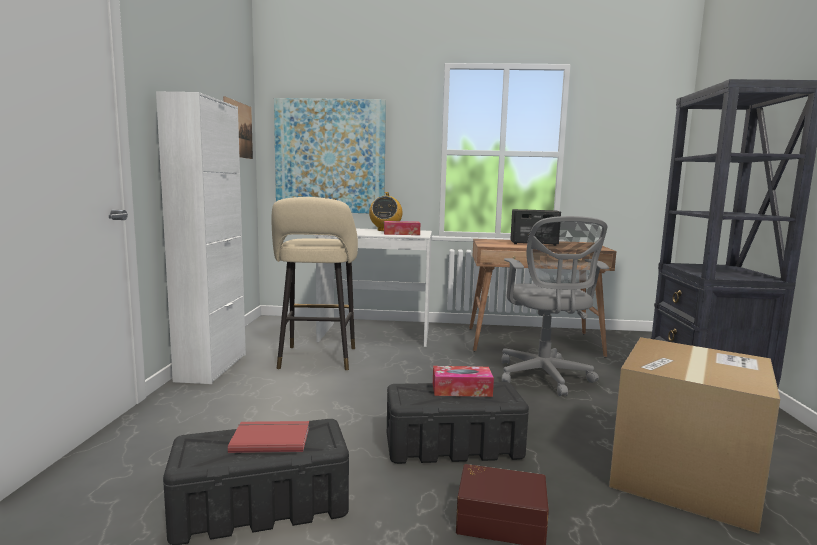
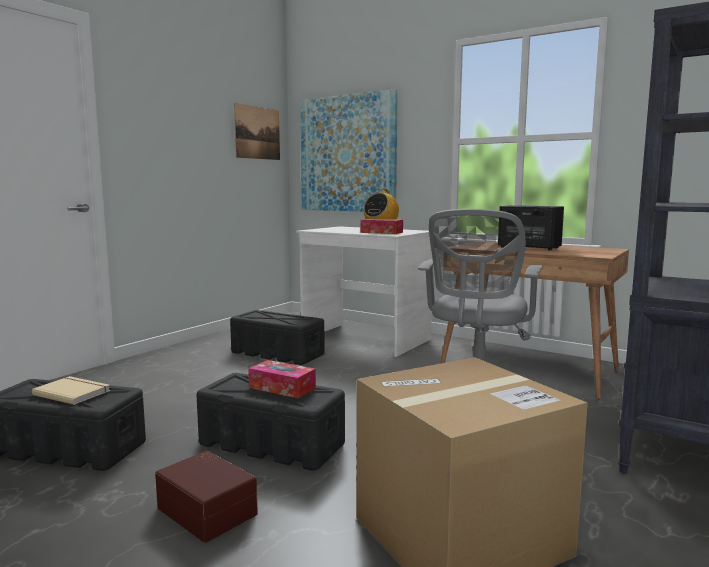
camera: 30 degrees right, 0 degrees up
white cabinet [156,92,246,384] -> none
red book [228,421,309,453] -> beige book [32,376,110,405]
beige stool [271,197,358,370] -> black storage box [230,310,325,365]

